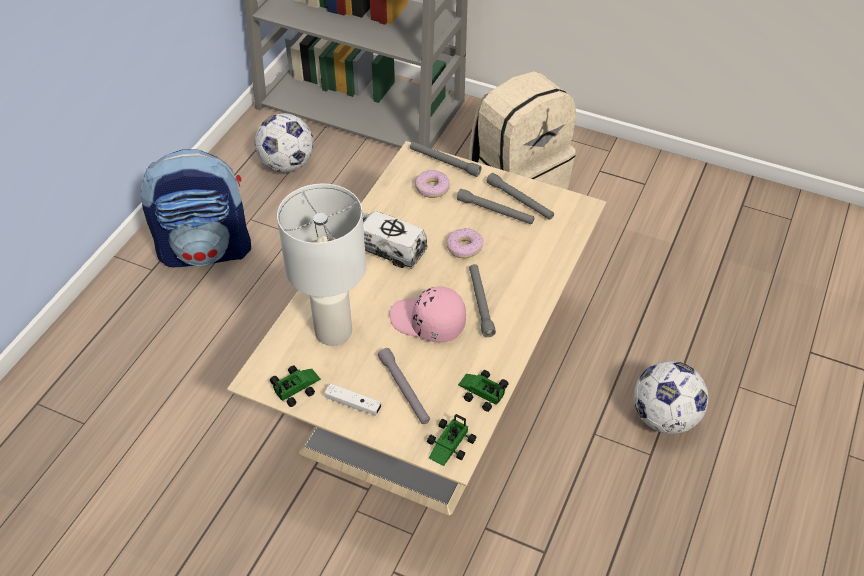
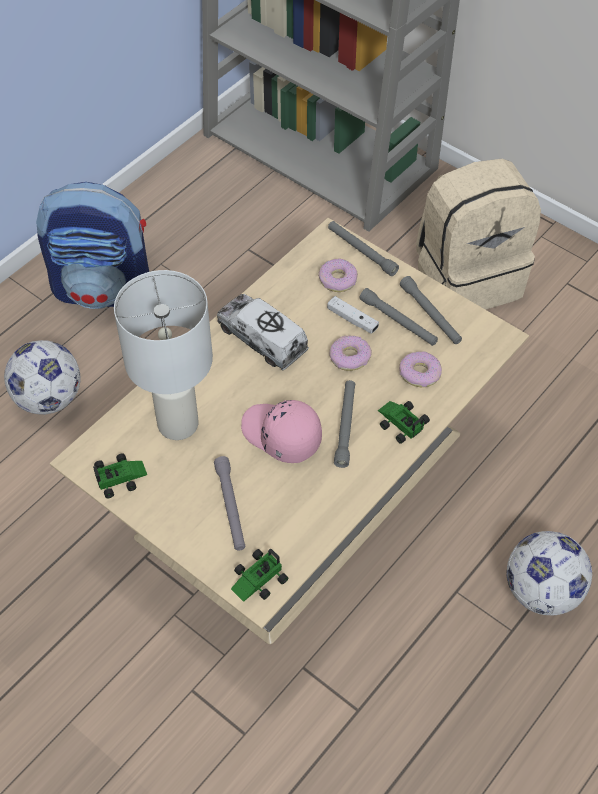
camera: 15 degrees right, 5 degrees up
football [255,113,314,172] -> football moved to [4,340,81,415]
white game controller [324,383,381,416] -> white game controller moved to [327,296,379,334]
toy car [458,370,509,412] -> toy car moved to [378,401,430,444]
none -> donut [399,351,442,387]

